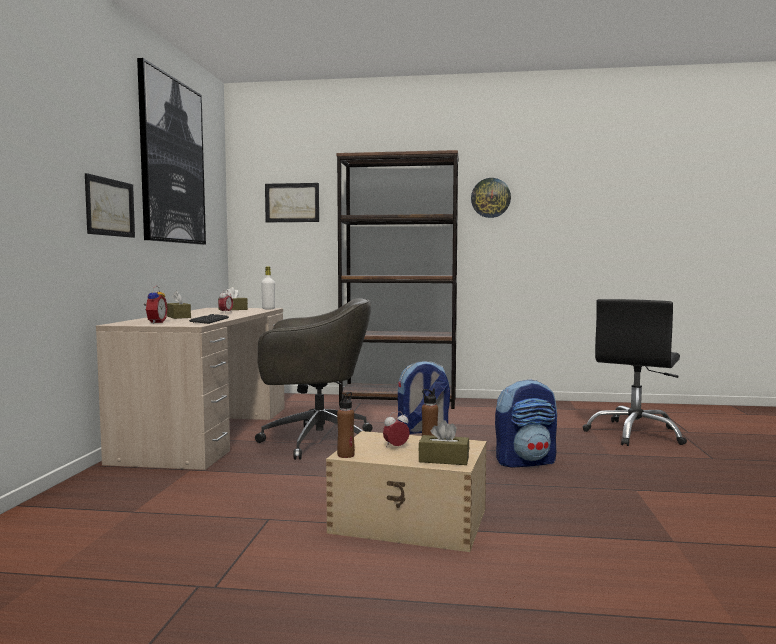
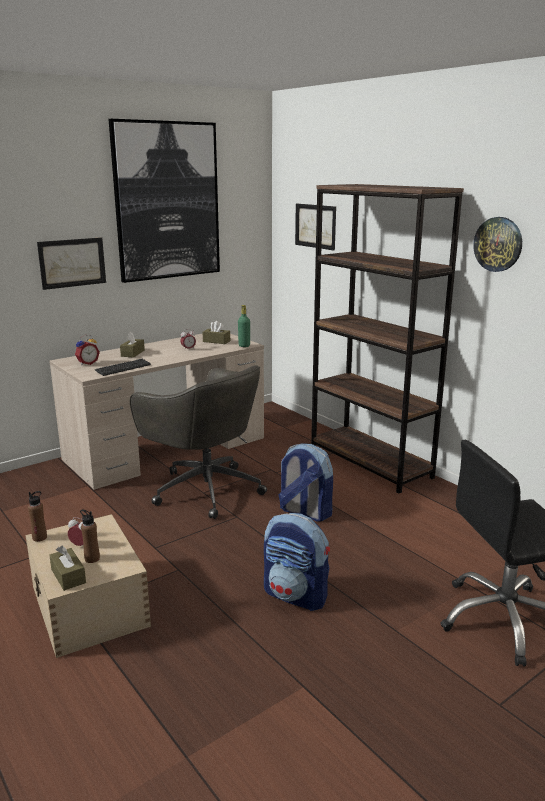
camera: 45 degrees right, 15 degrees up
white bottle [261,266,275,309] -> green bottle [238,305,250,347]

